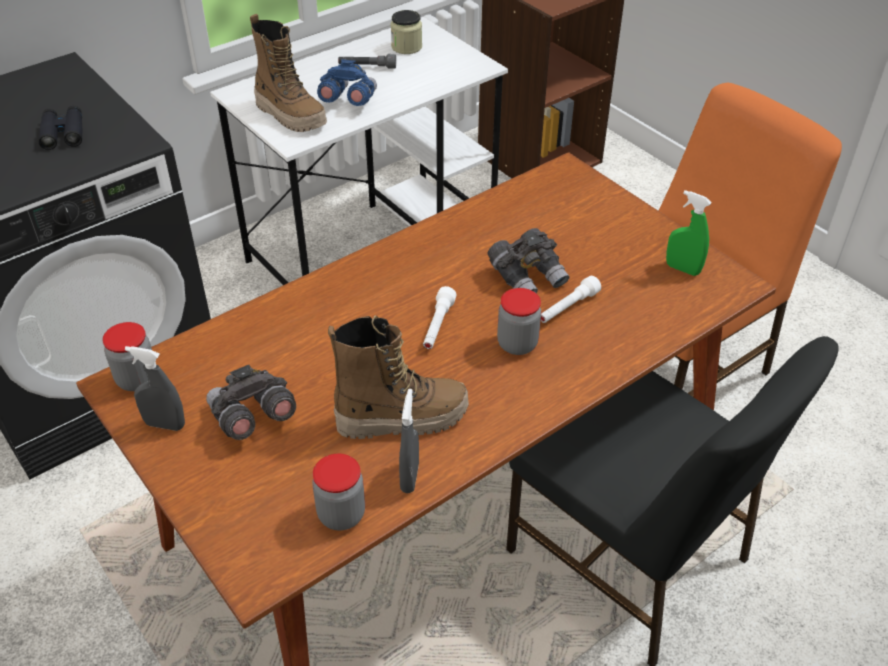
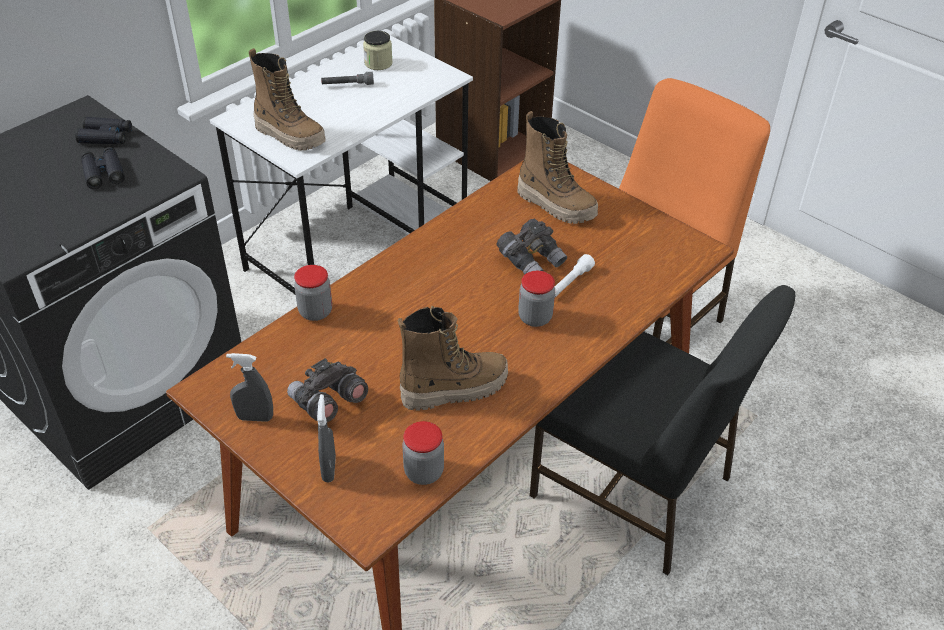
camera: 10 degrees left, 0 degrees up
jar [102,322,152,391] -> jar moved to [294,265,332,321]
blue binoculars [317,59,377,106] -> none
grey spray bottle [399,389,419,493] -> grey spray bottle moved to [317,394,336,483]
white flashlight [423,286,456,349] -> none
green spray bottle [666,190,712,276] -> none
none -> black binoculars [75,117,132,144]
none -> boot [517,111,598,224]

